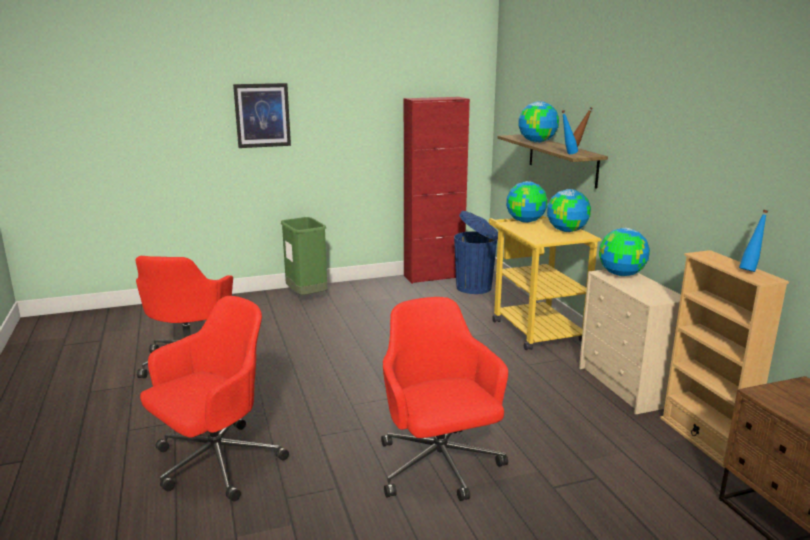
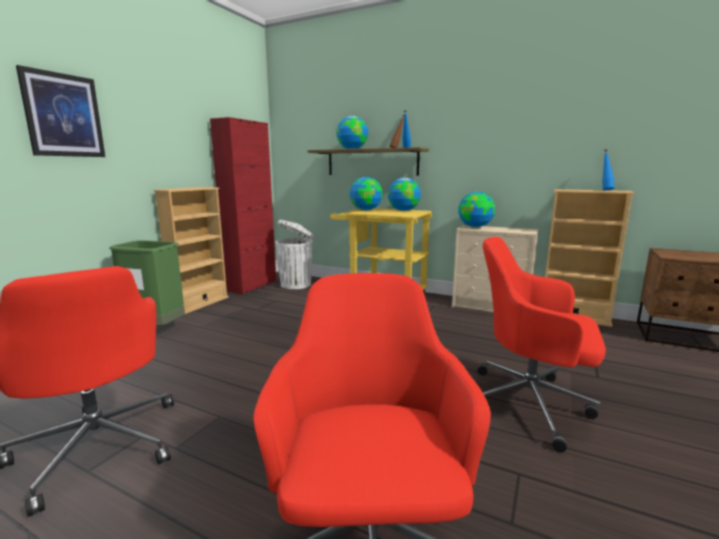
camera: 45 degrees left, 5 degrees down
blue trash can [454,211,498,294] -> white trash can [275,220,314,289]
none -> beige bookcase [154,187,229,315]

